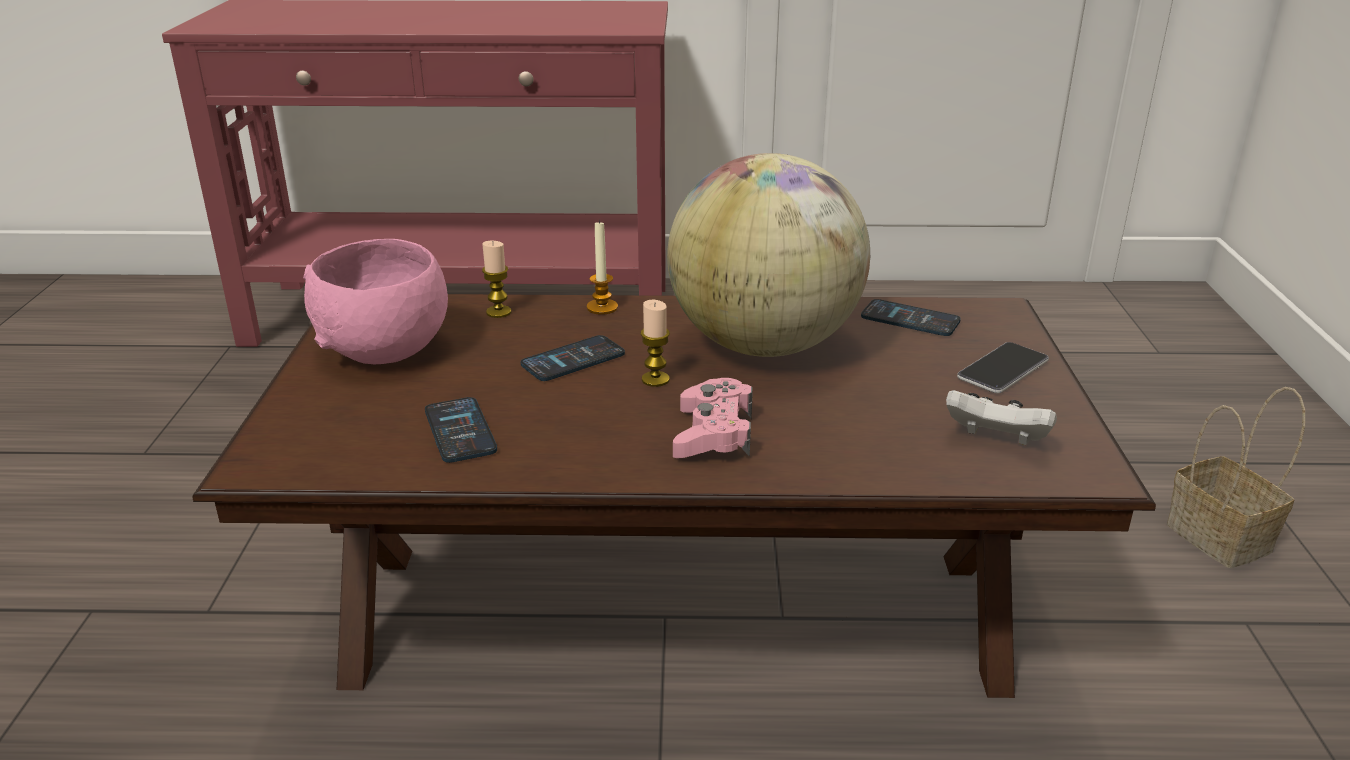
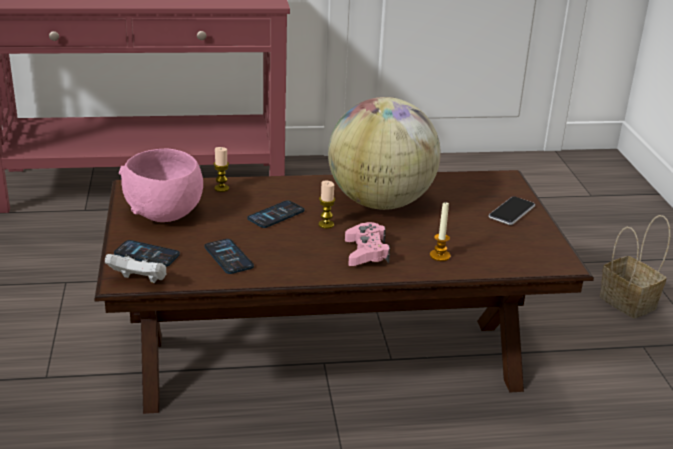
camera: 10 degrees left, 0 degrees up
candle [587,220,618,315] -> candle moved to [430,202,451,261]
phone [861,299,961,336] -> phone moved to [114,240,180,267]
white game controller [946,390,1057,445] -> white game controller moved to [105,254,167,283]

